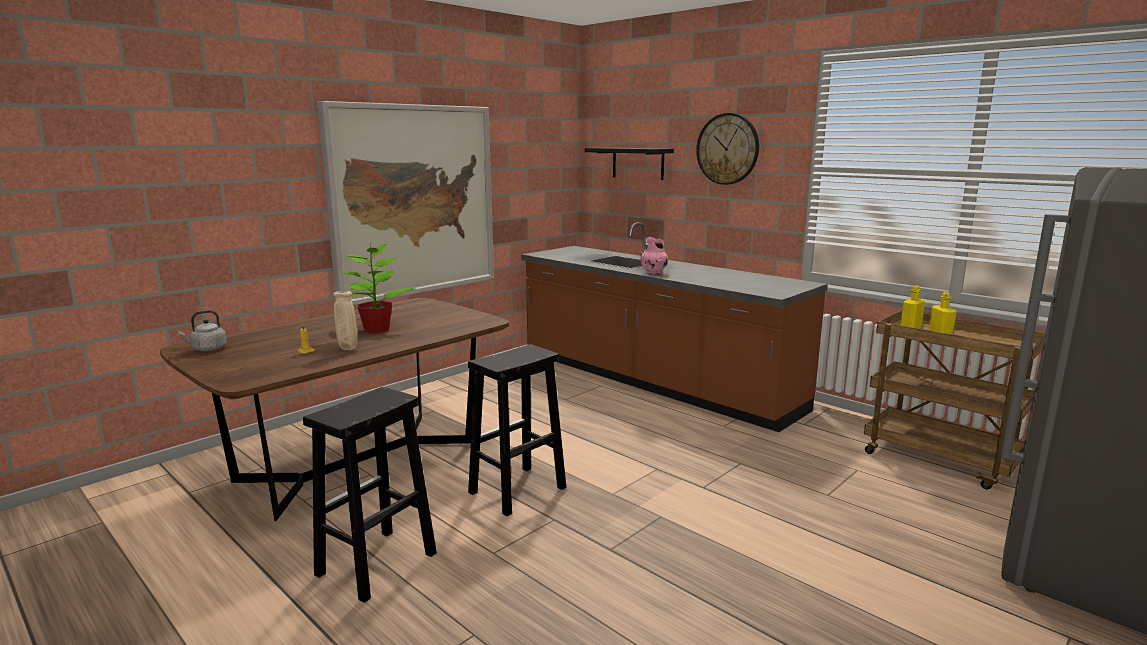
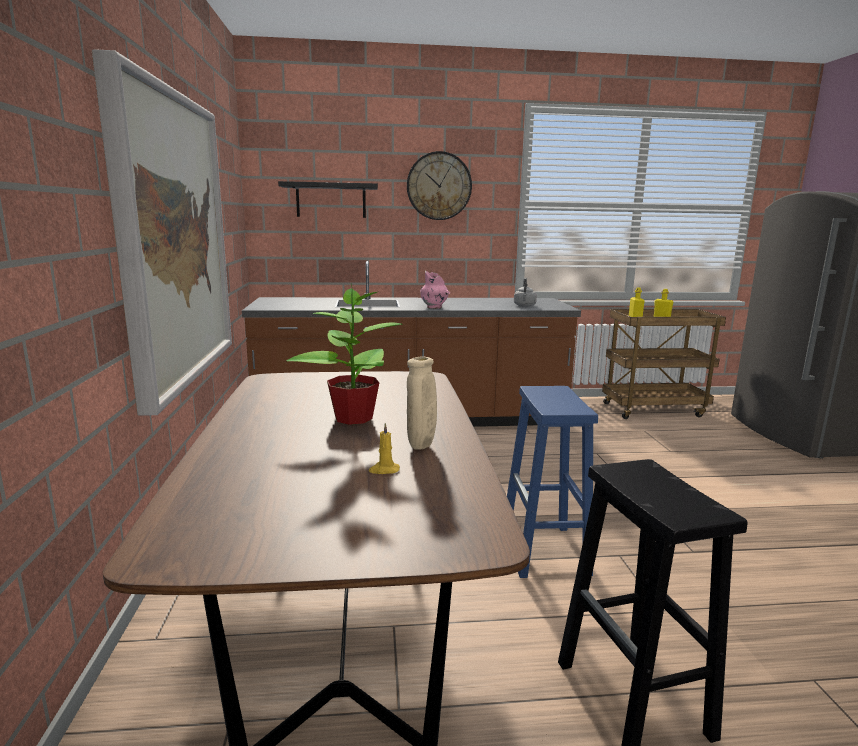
camera: 50 degrees left, 0 degrees up
grey kettle [178,310,227,351] -> grey kettle moved to [514,277,537,307]
black stool [468,344,566,516] -> blue stool [507,386,598,578]

